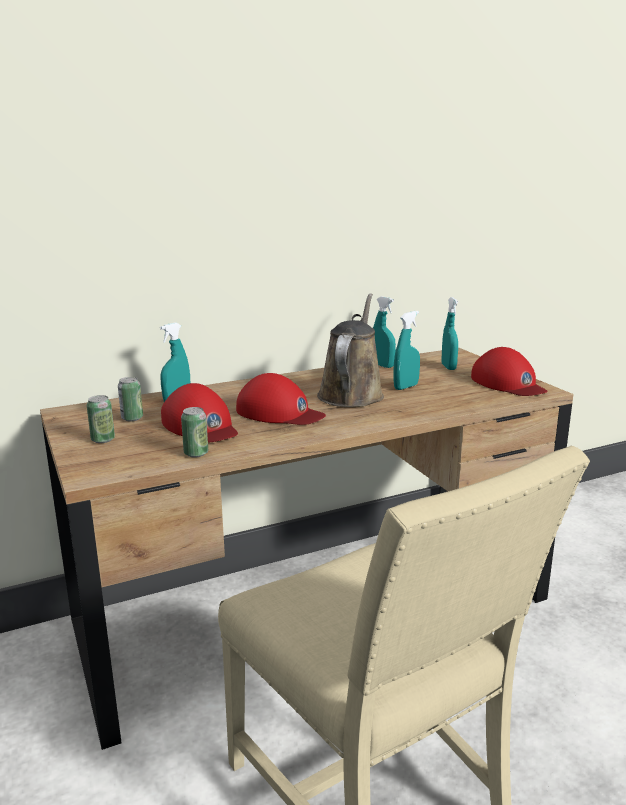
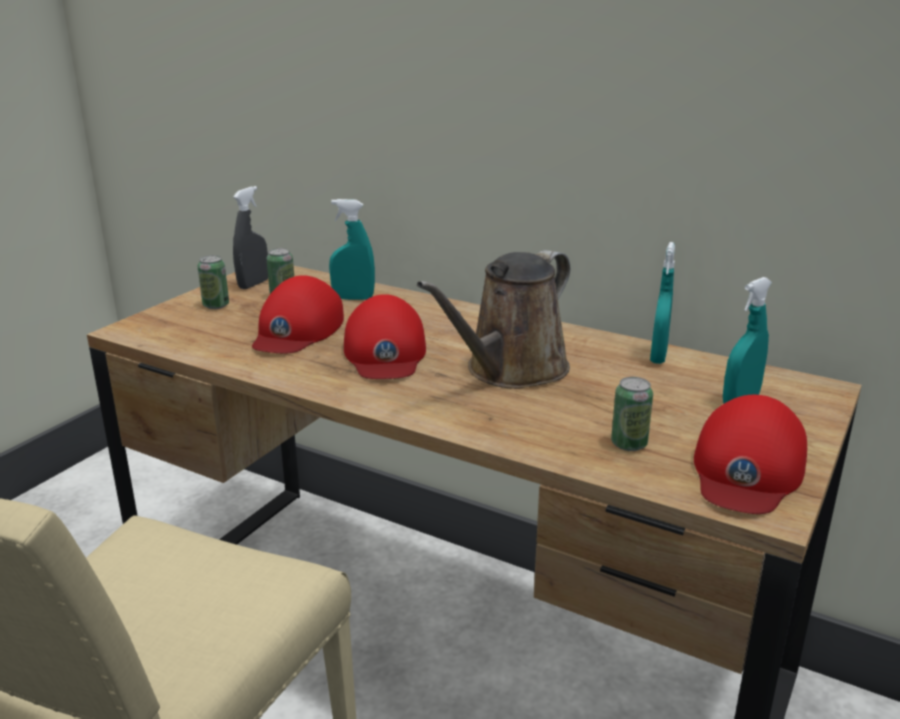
camera: 55 degrees right, 5 degrees up
can [181,407,208,458] -> can moved to [611,377,653,451]
brown watering can [317,293,384,407] -> brown watering can turned 150 degrees clockwise [417,250,570,389]
turquoise spray bottle [393,311,420,390] -> none
none -> grey spray bottle [233,186,268,289]

